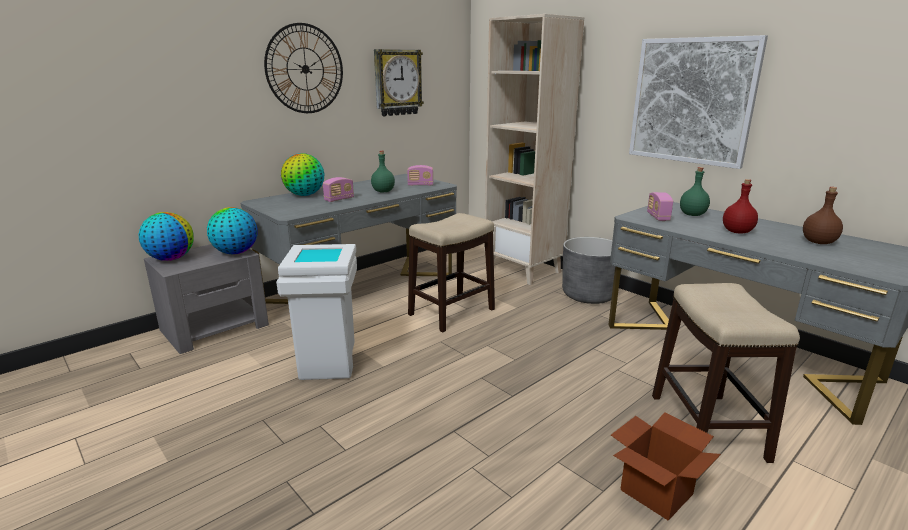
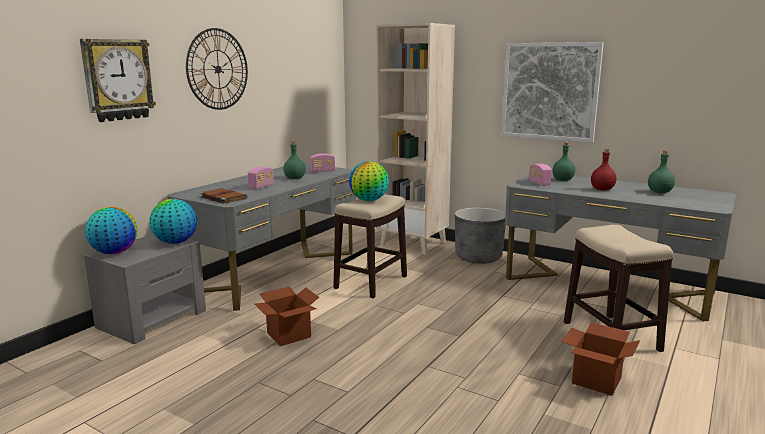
camera: 15 degrees left, 5 degrees down
white trash can [276,244,357,380] -> cardboard box [254,286,319,346]
globe [281,153,324,196] -> globe moved to [349,161,389,201]
wall clock [374,49,424,116] -> wall clock moved to [80,39,156,122]
brown bottle [803,187,843,244] -> green bottle [648,151,675,193]
none -> brown book [200,188,248,204]

